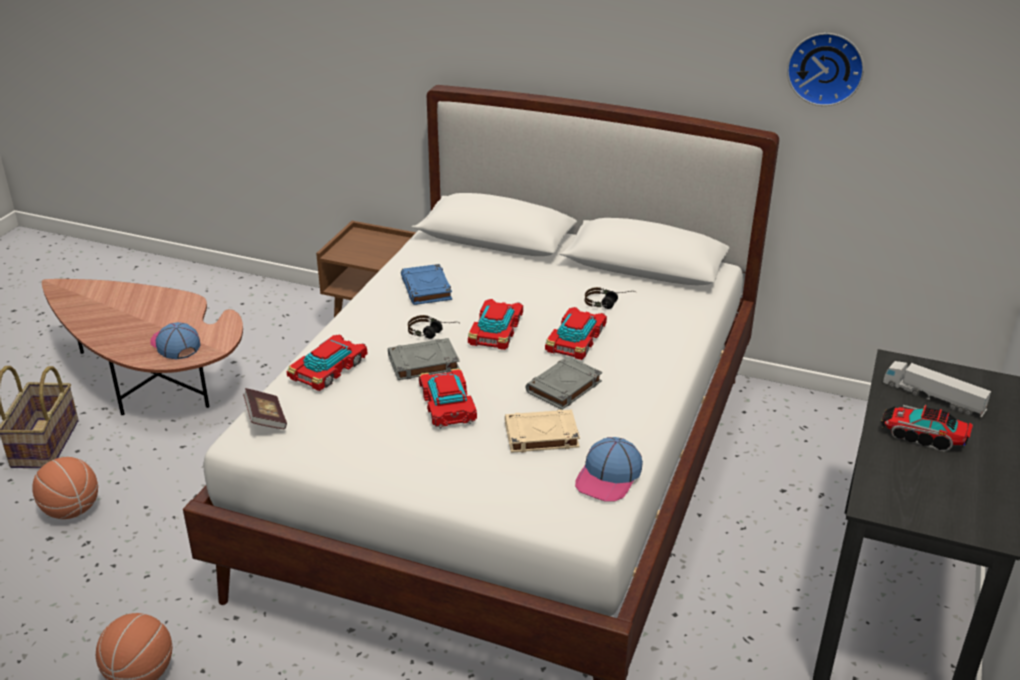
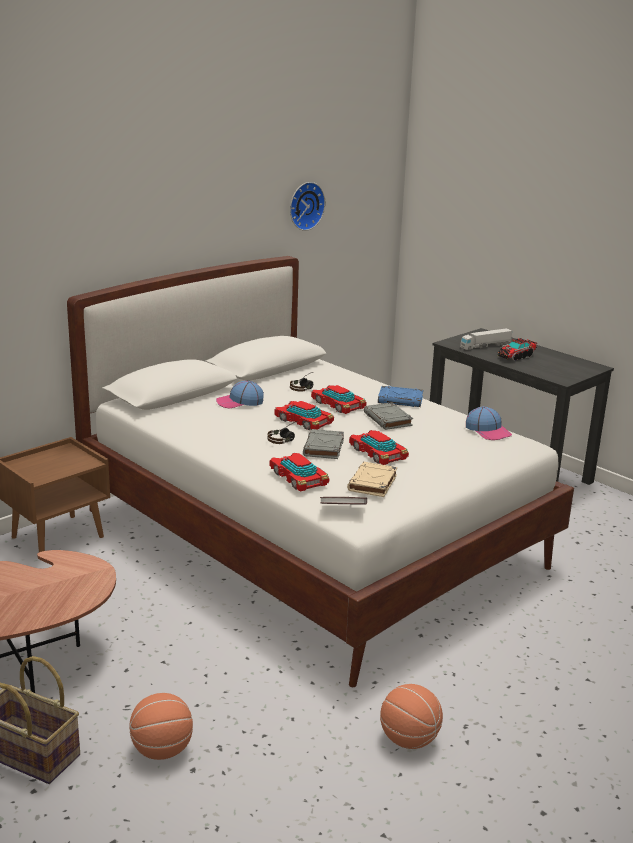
camera: 65 degrees left, 10 degrees down
cap [150,322,201,359] -> cap moved to [216,381,264,409]
blue book [401,264,452,305] -> blue book moved to [378,386,423,407]
toy car [419,368,477,429] -> toy car turned 135 degrees counterclockwise [349,430,409,465]
beige book [505,409,580,453] -> beige book moved to [347,462,397,497]

